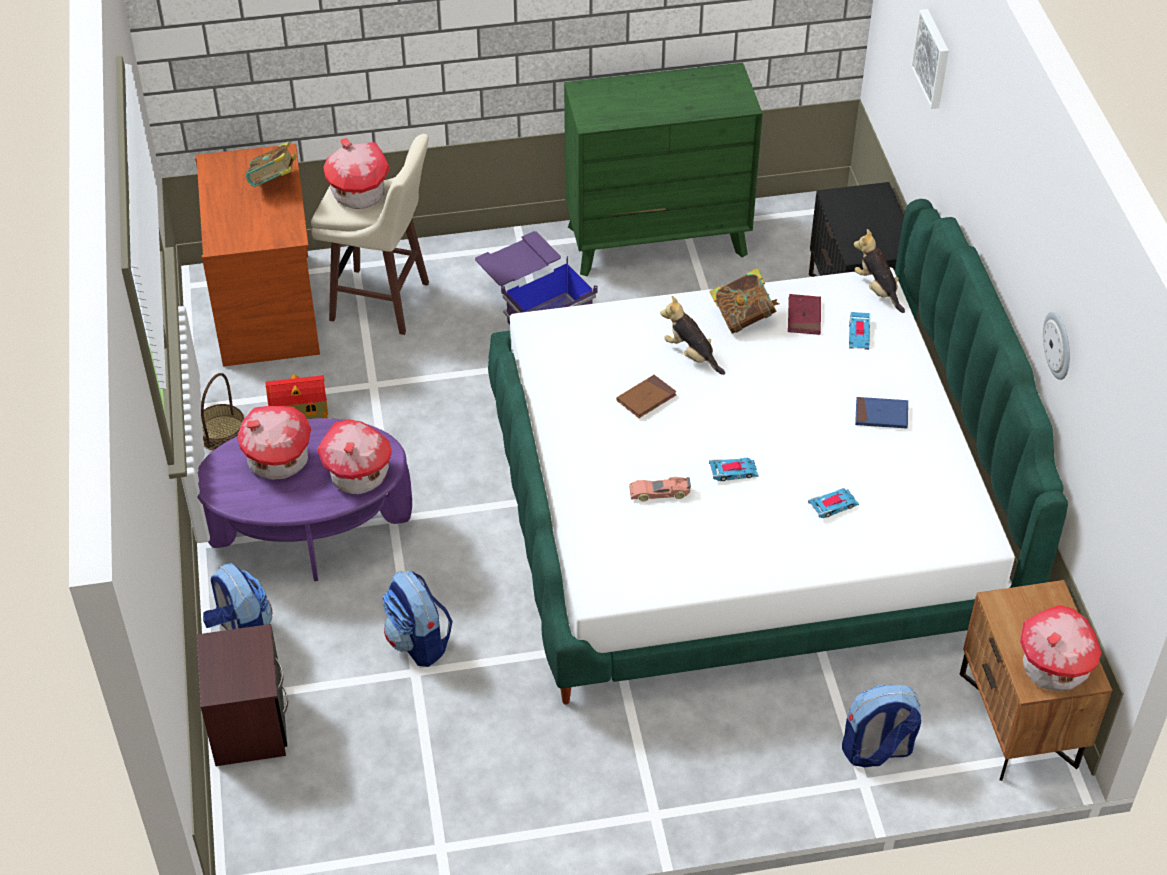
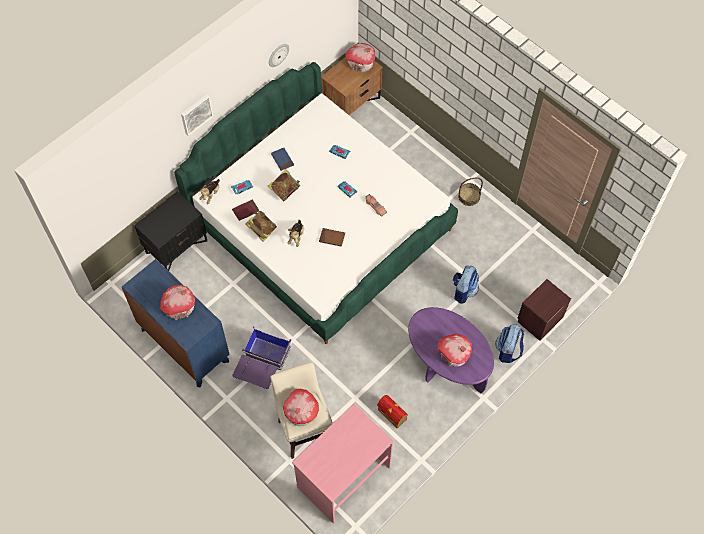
camera: 125 degrees left, 15 degrees up
brown desk [195,144,320,367] -> pink desk [292,404,393,524]
basket [201,373,244,451] -> basket moved to [458,178,483,206]
book [246,141,297,187] -> book moved to [268,169,300,201]
toy house [317,419,392,494] -> toy house moved to [160,285,195,320]
green dresser [564,63,763,276] -> blue dresser [122,259,229,388]
backpack [842,685,921,767] -> none
picture [911,9,949,109] -> picture moved to [181,94,213,136]

